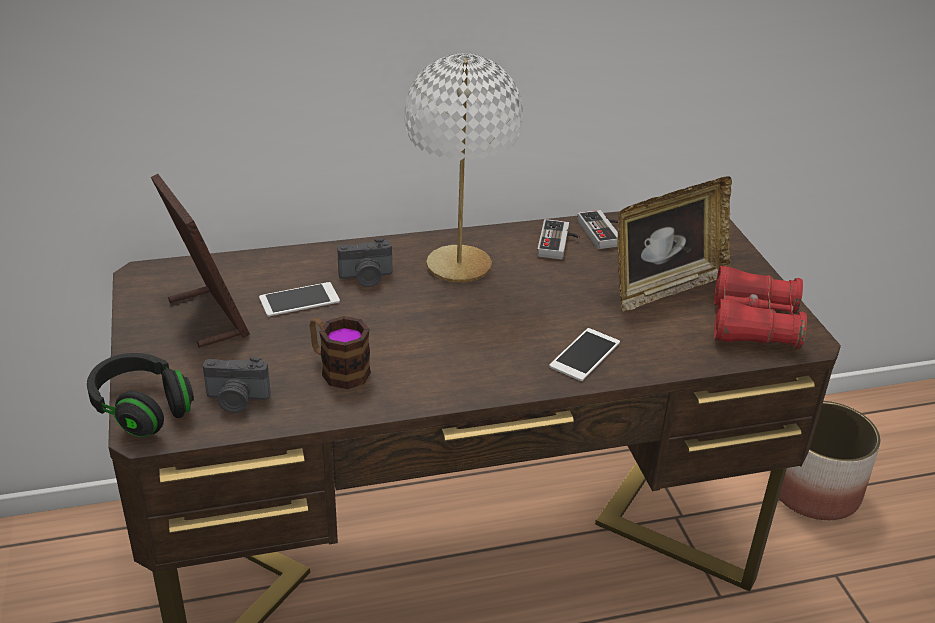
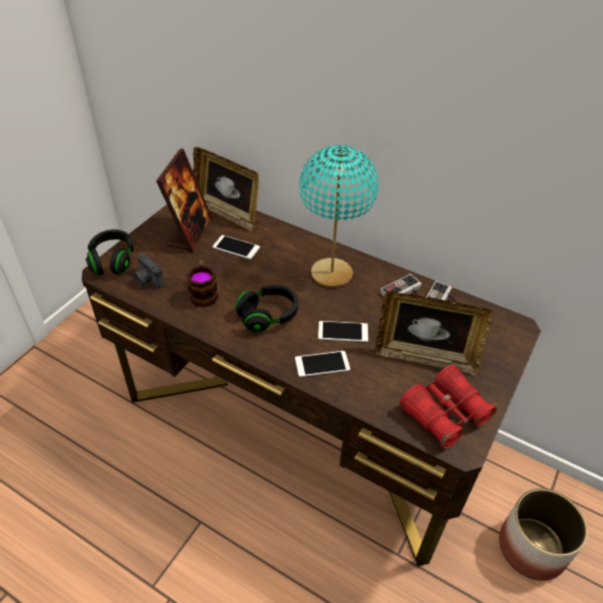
camera: 45 degrees right, 10 degrees up
camera [337,239,392,287] -> none
white table lamp [404,53,523,282] -> turquoise table lamp [299,145,379,288]
none -> picture frame [193,147,259,232]
none -> black headphones [235,285,298,333]
none -> phone [318,321,368,342]

